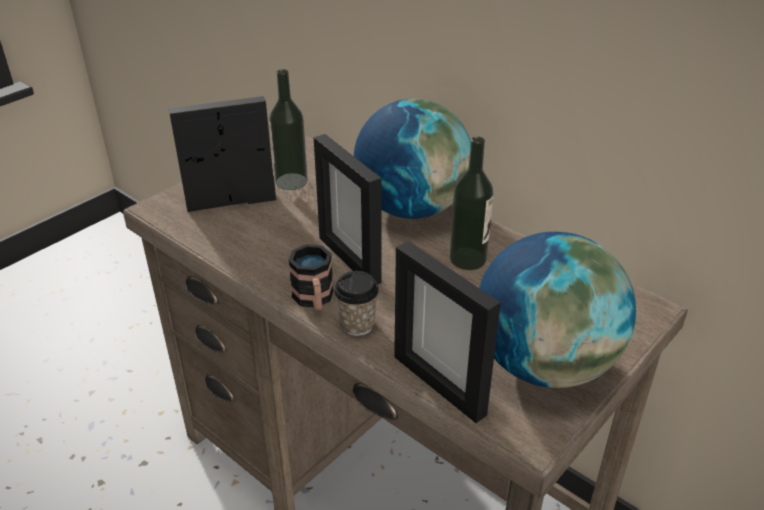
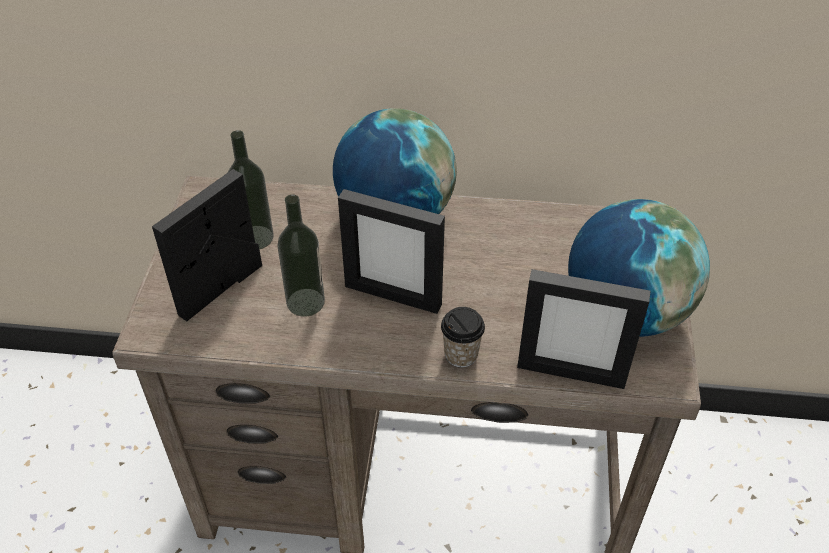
camera: 35 degrees left, 10 degrees up
mug [288,244,333,311] -> none
bottle [450,137,494,270] -> bottle moved to [277,194,325,317]

